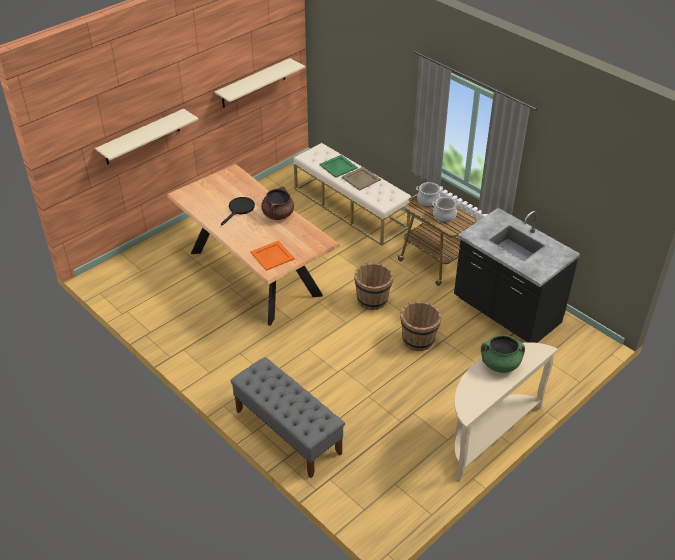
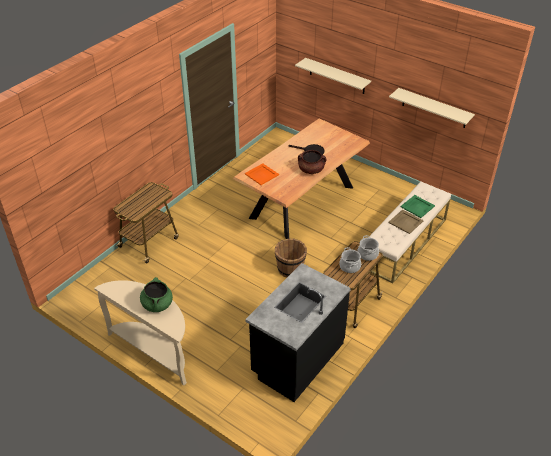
camera: 80 degrees right, 0 degrees up
grey bench [230,357,345,478] -> cart [113,182,179,263]
brown bucket [401,301,442,351] -> none

